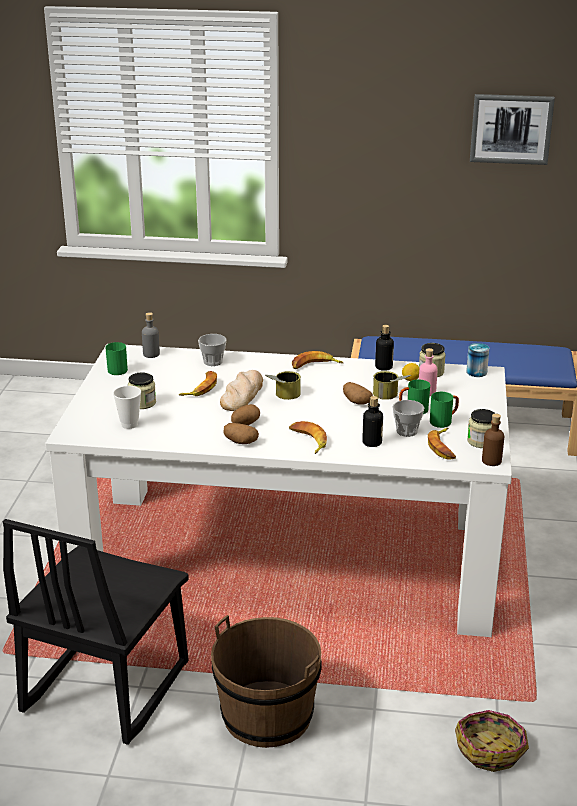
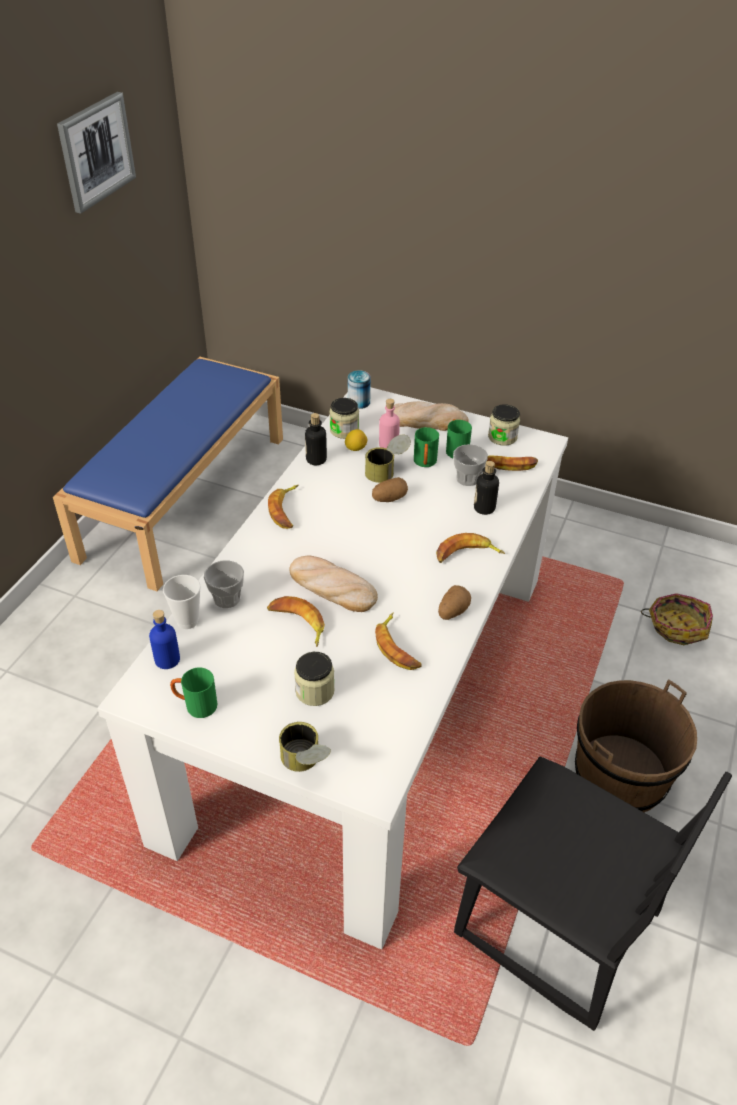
camera: 75 degrees left, 15 degrees up
cup [113,386,141,429] -> cup moved to [163,575,201,629]
grey bottle [142,312,160,358] -> blue bottle [149,610,180,669]
potato [231,404,260,425] -> none
can [265,371,301,400] -> can moved to [279,722,331,772]
brown bottle [482,413,504,466] -> none
none -> banana [375,613,421,670]
none -> bread [394,401,468,431]

